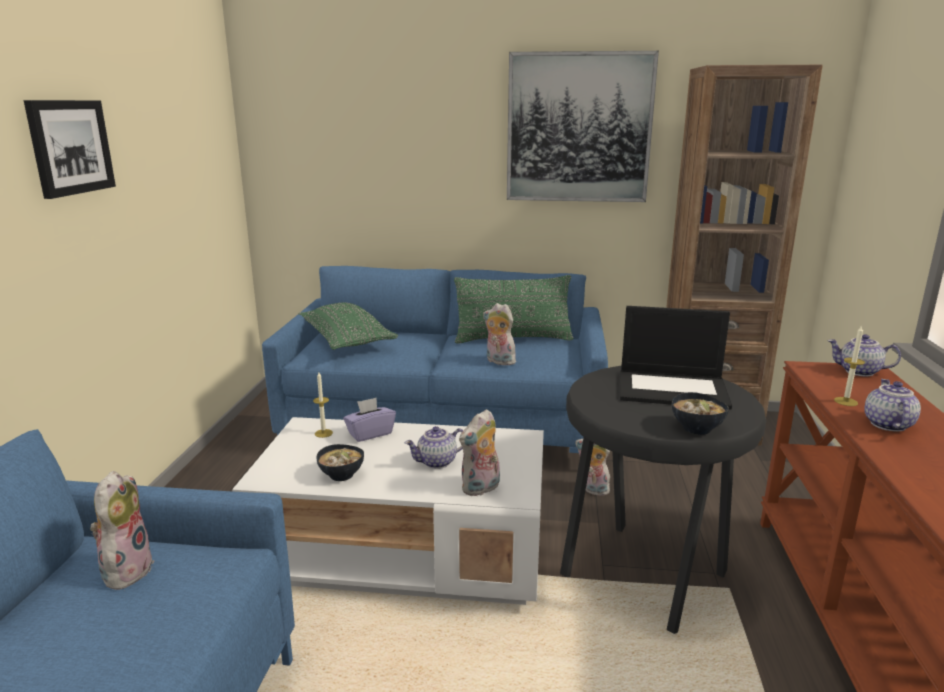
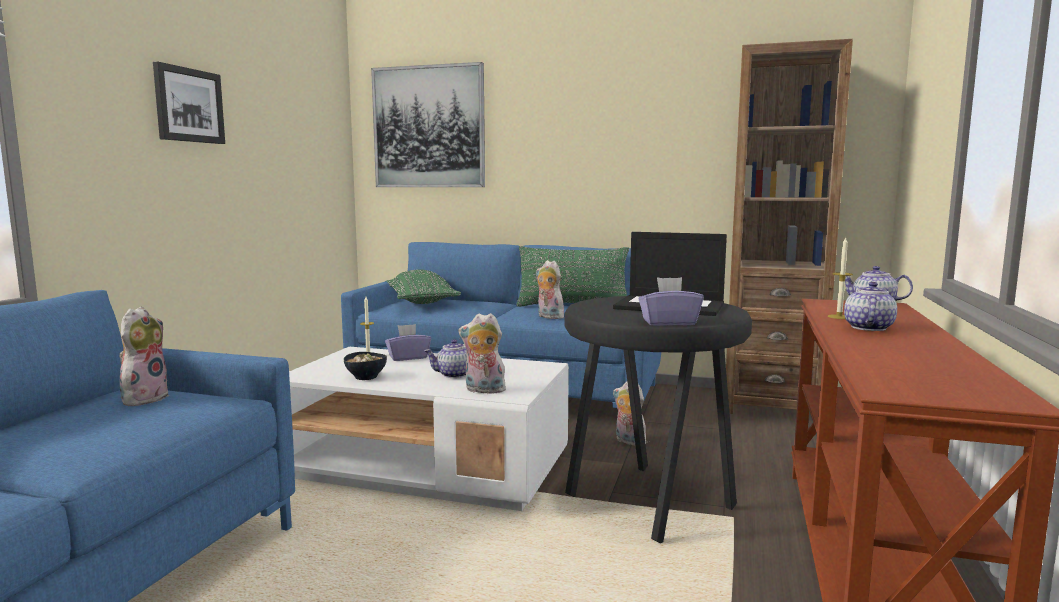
camera: 10 degrees right, 10 degrees down
plush toy [459,409,500,496] -> plush toy turned 45 degrees clockwise [459,313,506,394]
picture [507,51,659,202] -> picture moved to [371,62,485,187]
bowl [672,392,729,435] -> purple tissue box [639,277,704,326]

